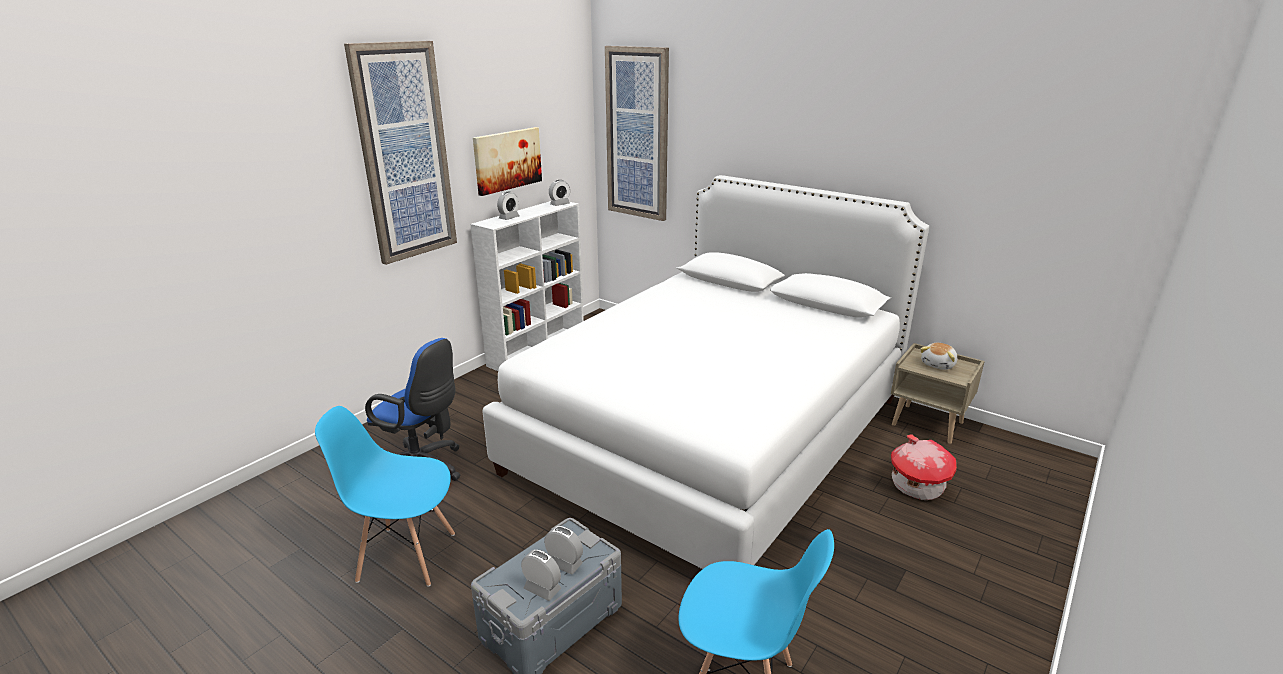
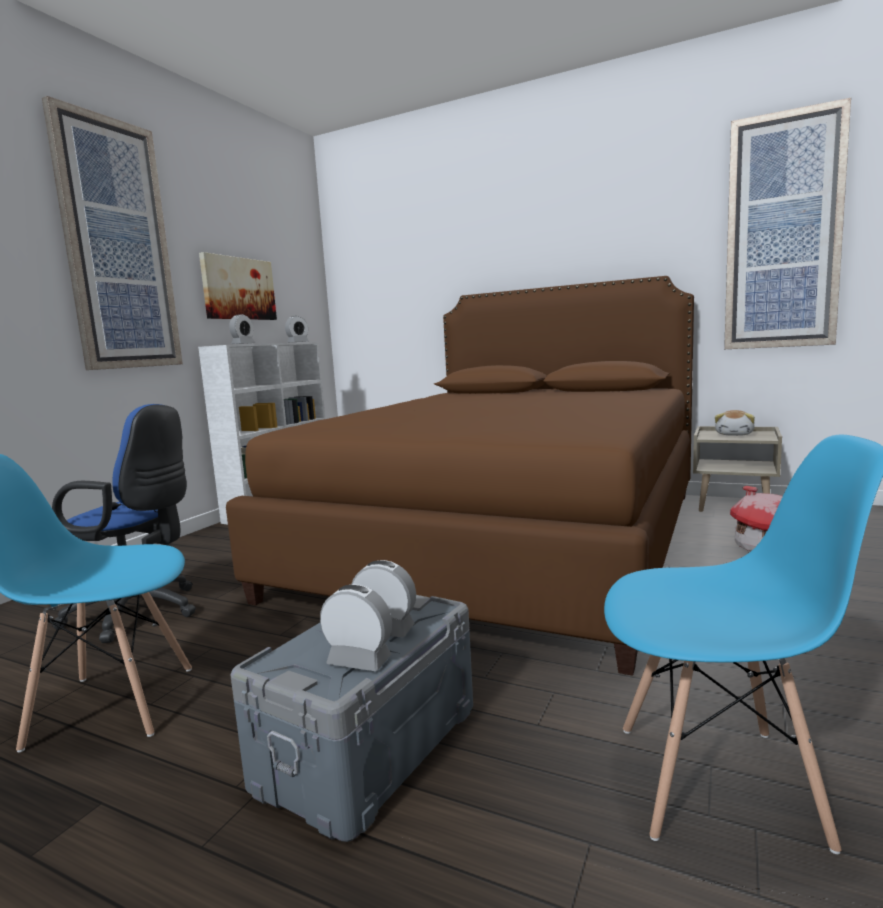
camera: 10 degrees left, 15 degrees down
white bed [482,175,929,569] -> brown bed [226,276,694,676]
picture [605,46,669,221] -> picture moved to [724,98,851,349]

